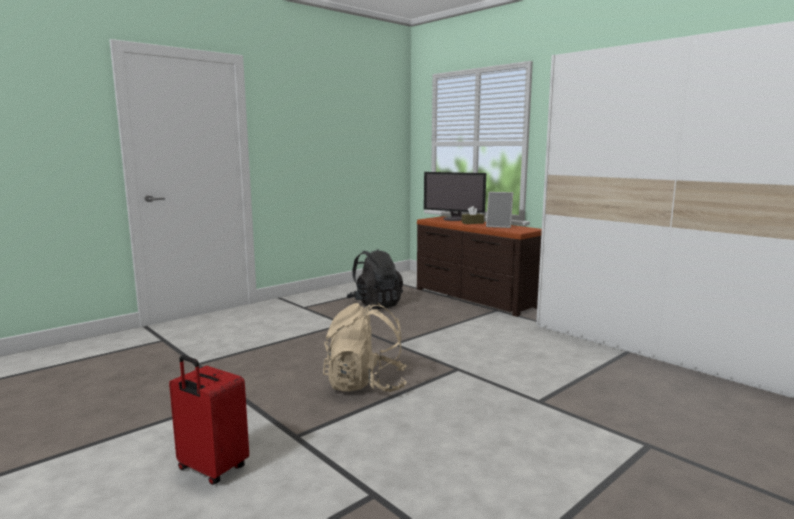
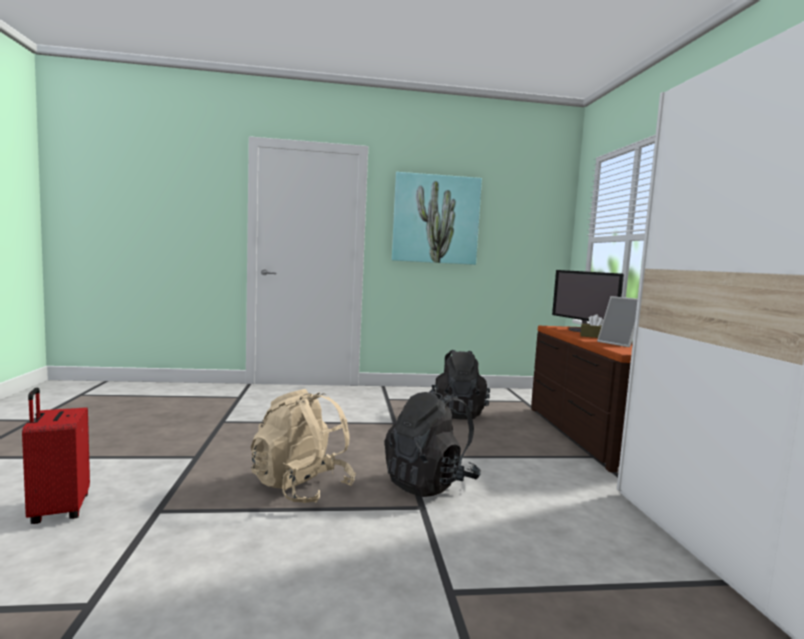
camera: 35 degrees right, 5 degrees down
none -> black backpack [385,389,481,497]
none -> picture [392,172,482,265]

